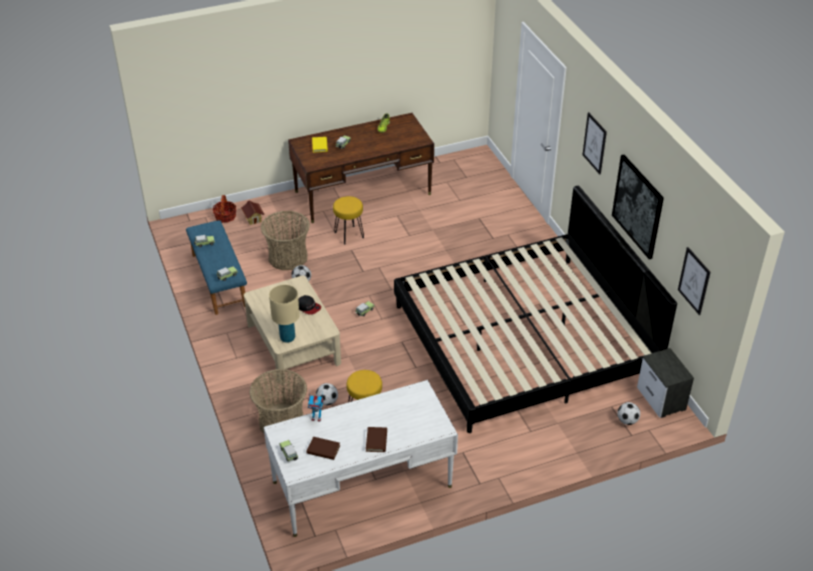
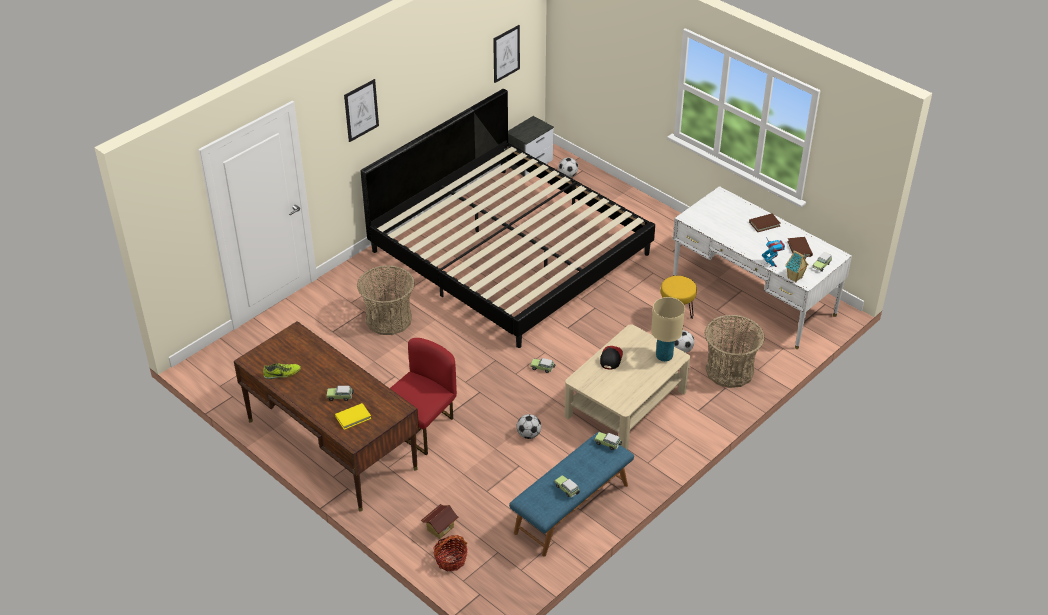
camera: 115 degrees left, 0 degrees up
basket [261,211,310,270] -> basket moved to [357,265,415,335]
yellow stool [333,196,364,245] -> red chair [390,338,457,456]
picture [612,155,664,259] -> none
none -> toy house [785,250,809,283]

